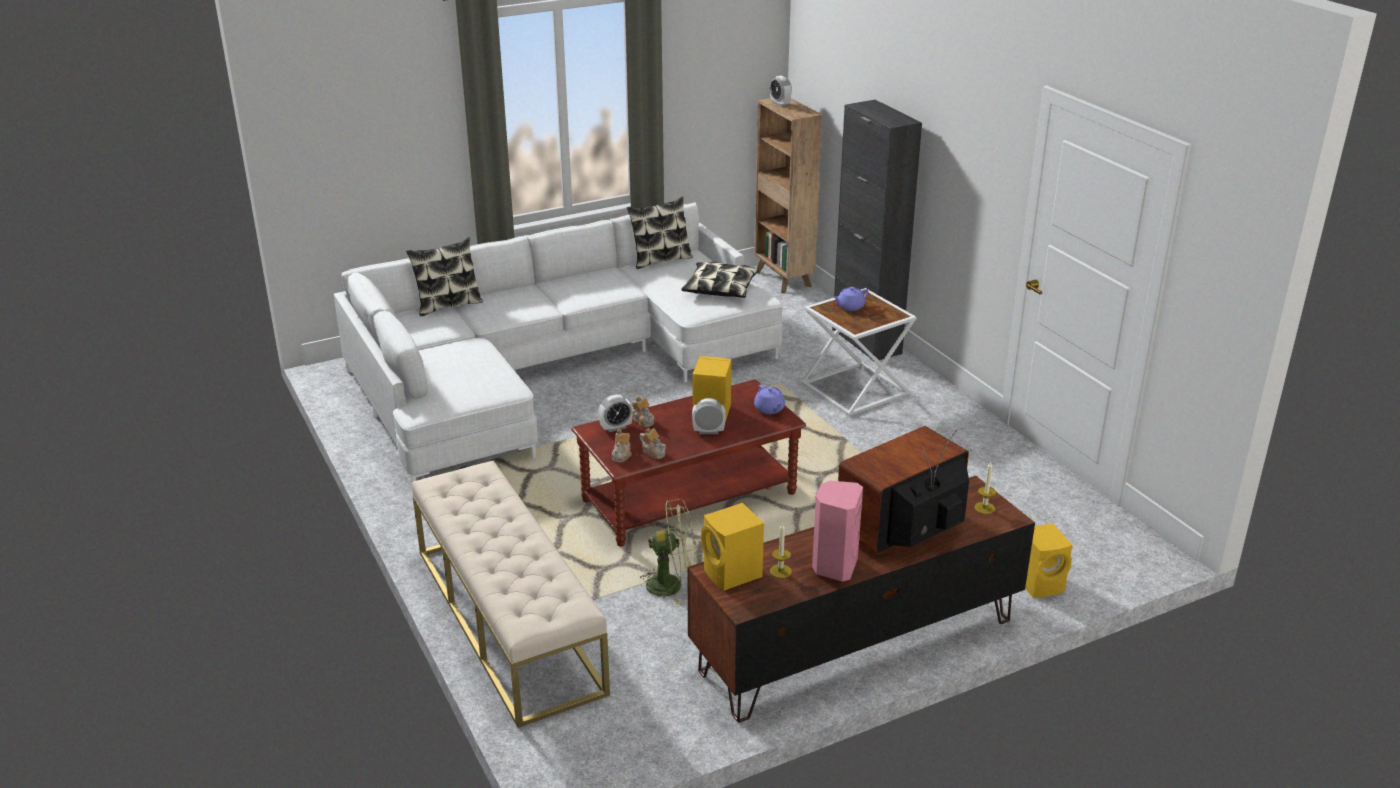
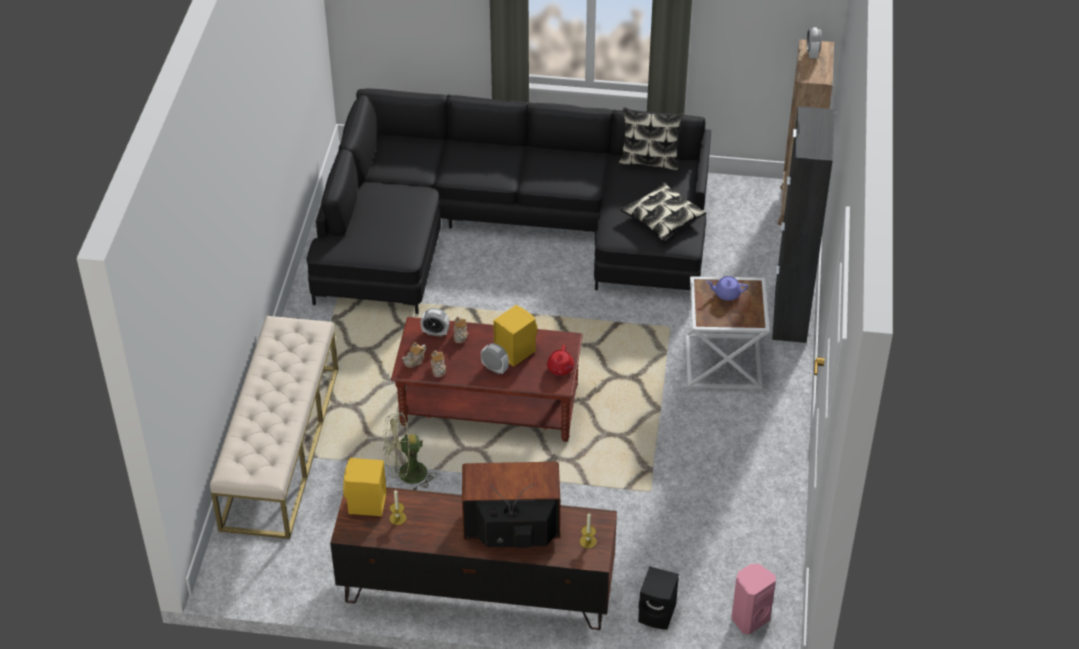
camera: 35 degrees right, 15 degrees up
white sofa [334,202,783,482] -> black sofa [307,88,711,314]
pillow [406,237,483,316] -> none
green fan [640,499,697,605] -> green fan turned 135 degrees clockwise [383,412,437,490]
purple teapot [754,385,785,414] -> red teapot [547,345,574,376]
pink speaker [812,480,863,582] -> pink speaker moved to [731,564,776,634]
yellow speaker [1025,523,1073,598] -> black speaker [638,566,679,630]

